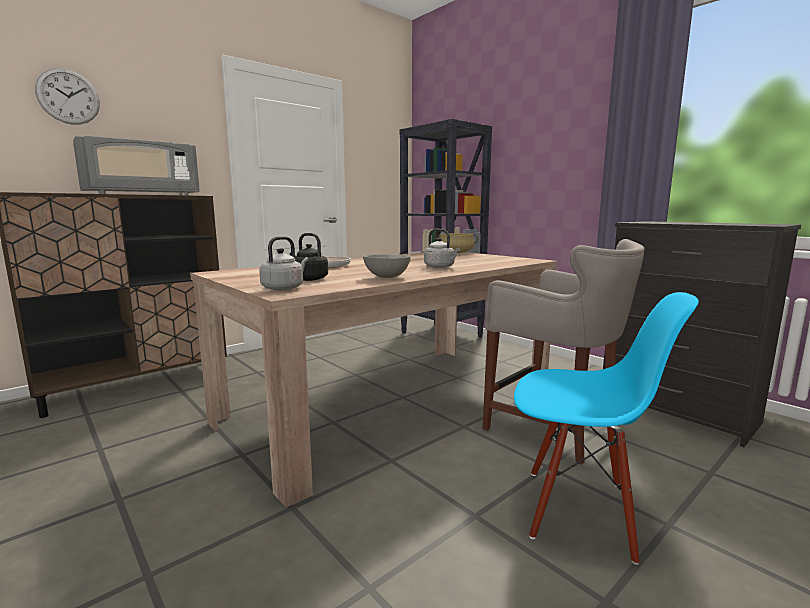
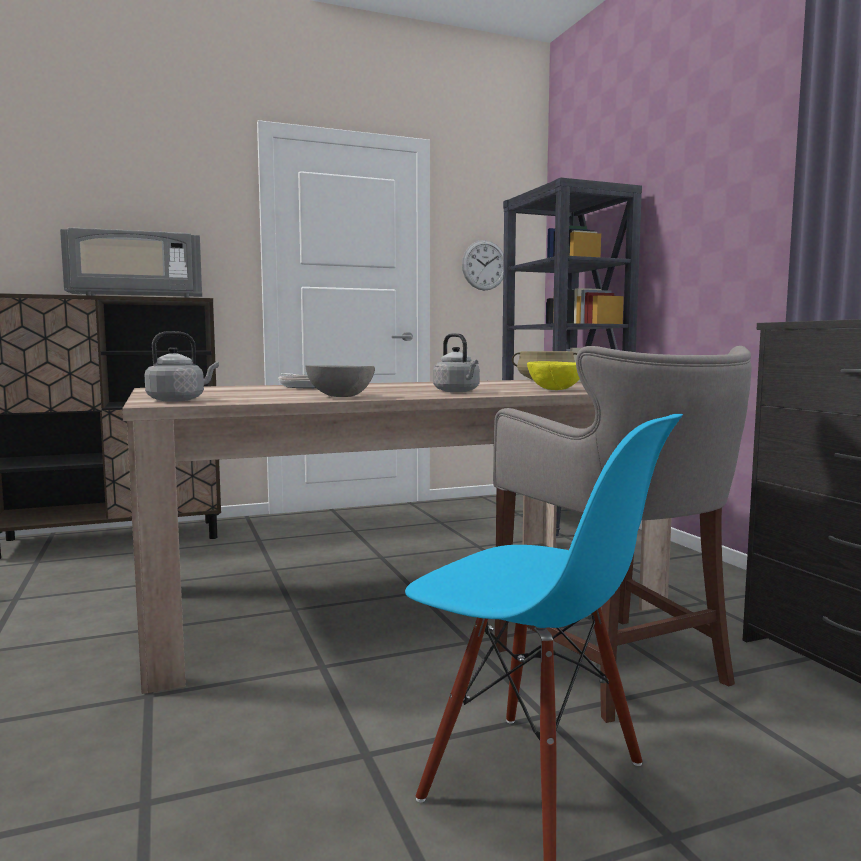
camera: 20 degrees right, 5 degrees down
wall clock [35,68,100,125] -> wall clock moved to [462,240,504,291]
black kettle [290,233,328,281] -> none
none -> yellow bowl [527,361,580,390]

